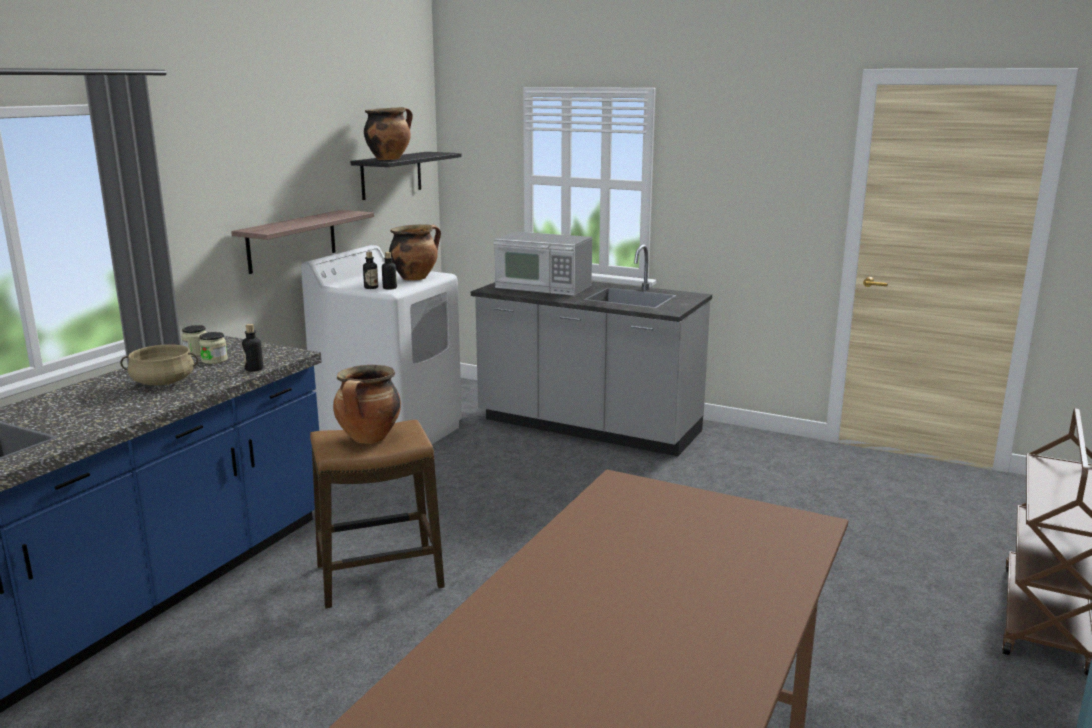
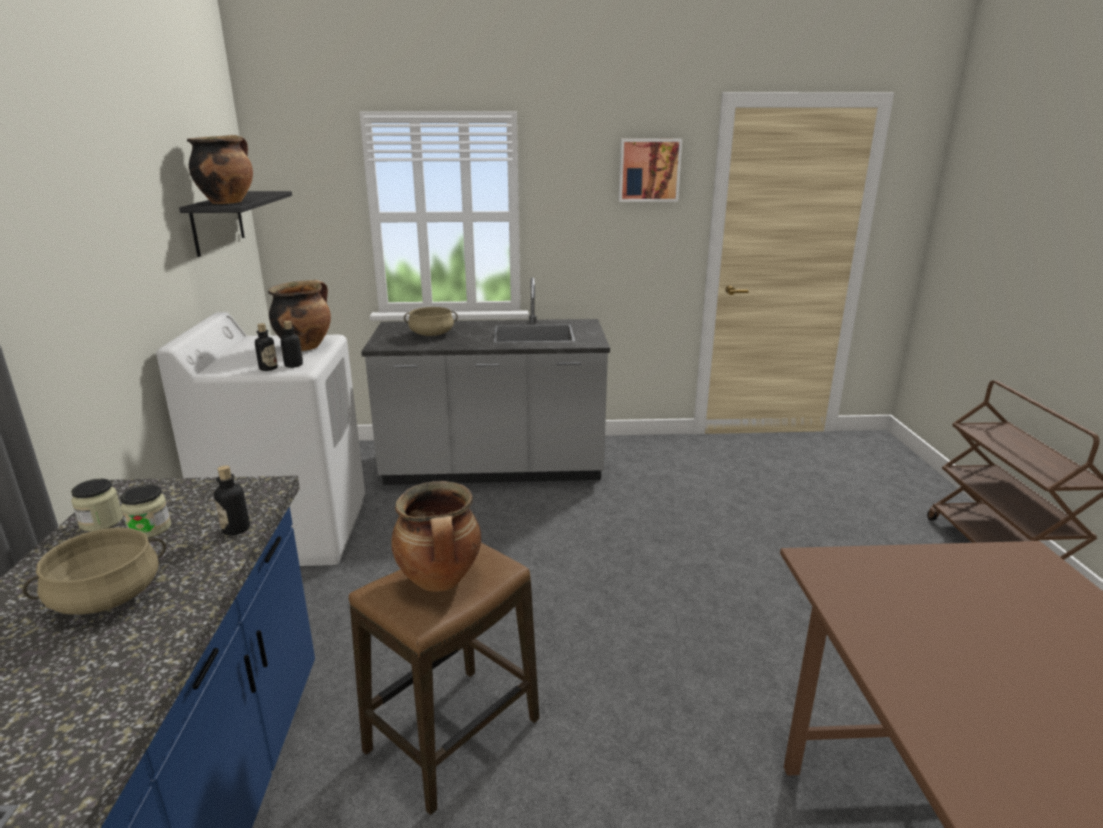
camera: 30 degrees left, 5 degrees up
shelf [231,210,374,274] -> none
microwave [493,231,592,296] -> beige cooking pot [404,307,458,336]
none -> picture [618,139,682,202]

